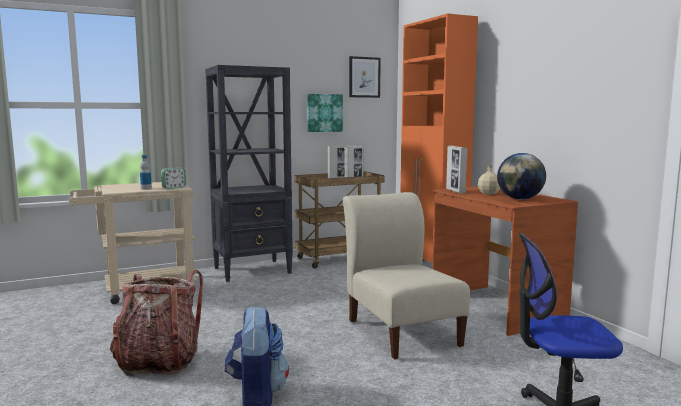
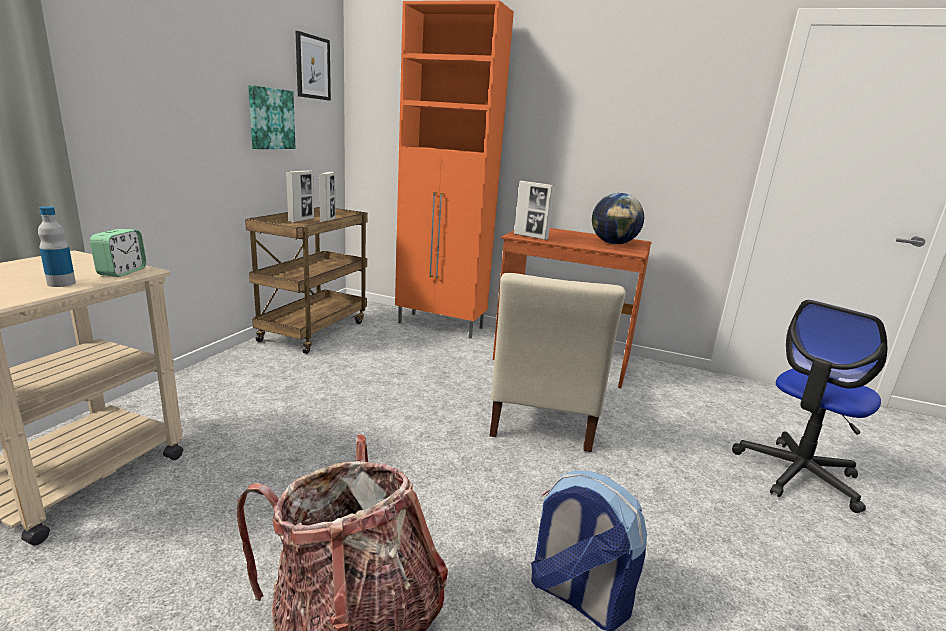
camera: 45 degrees left, 10 degrees up
black bookcase [205,65,293,282] -> none
beige chair [343,192,470,359] -> beige chair turned 105 degrees counterclockwise [489,273,626,452]
beige bottle [478,165,500,195] -> none

